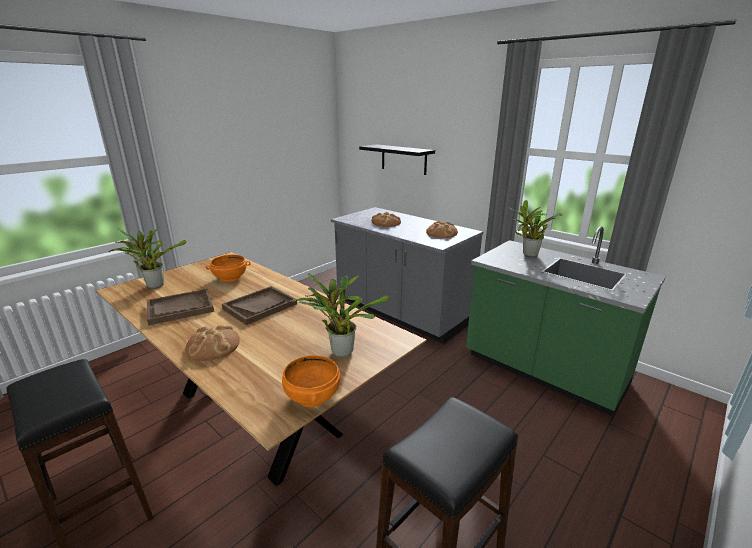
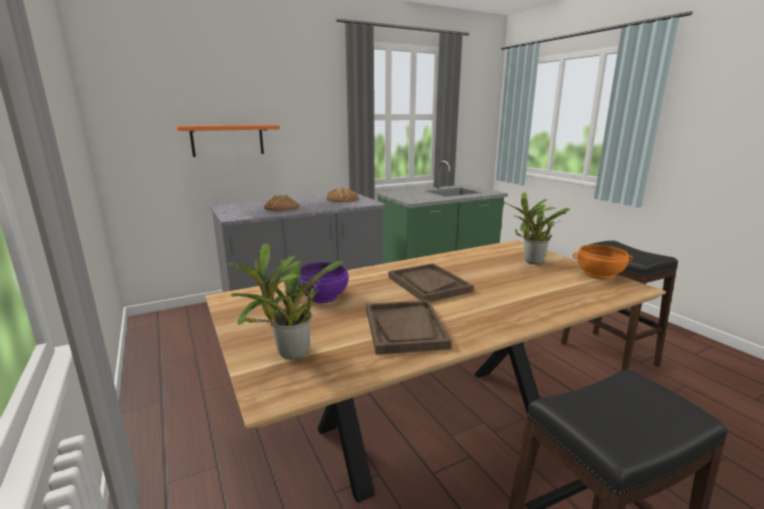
camera: 70 degrees left, 5 degrees down
bread [185,325,240,361] -> none
orange bowl [206,255,251,282] -> purple bowl [298,262,349,303]
black shelf [359,144,435,175] -> orange shelf [176,125,280,157]
potted plant [509,200,563,257] -> none

